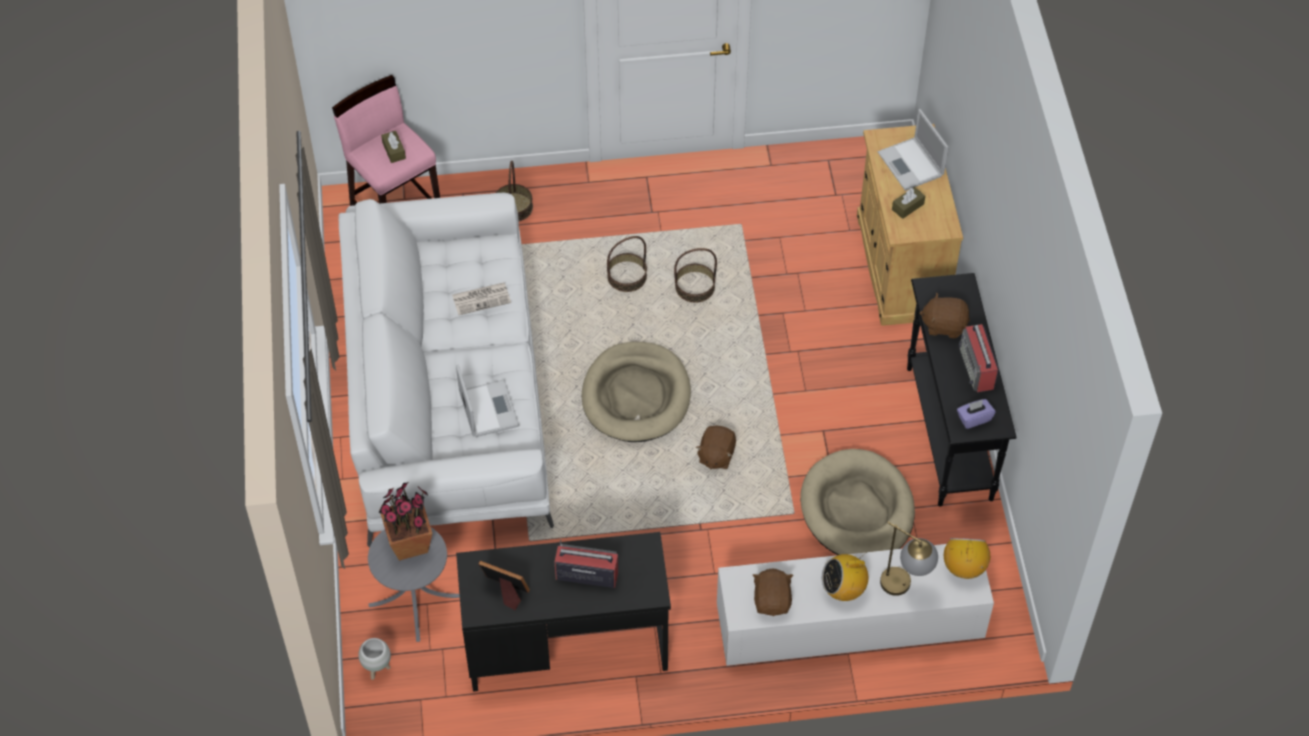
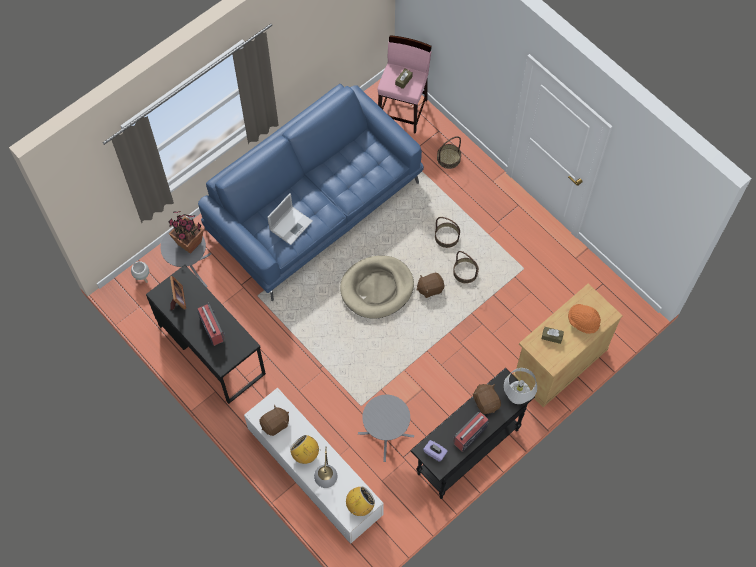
camera: 55 degrees right, 10 degrees up
white sofa [338,193,554,547] -> blue sofa [198,84,424,301]
newspaper [452,282,511,315] -> none
brown plush toy [696,425,736,469] -> brown plush toy moved to [416,273,445,298]
beige dog bed [800,449,915,555] -> grey side table [358,395,414,462]
laptop [878,109,948,191] -> orange hat [568,304,601,334]
none -> white table lamp [504,368,537,404]

